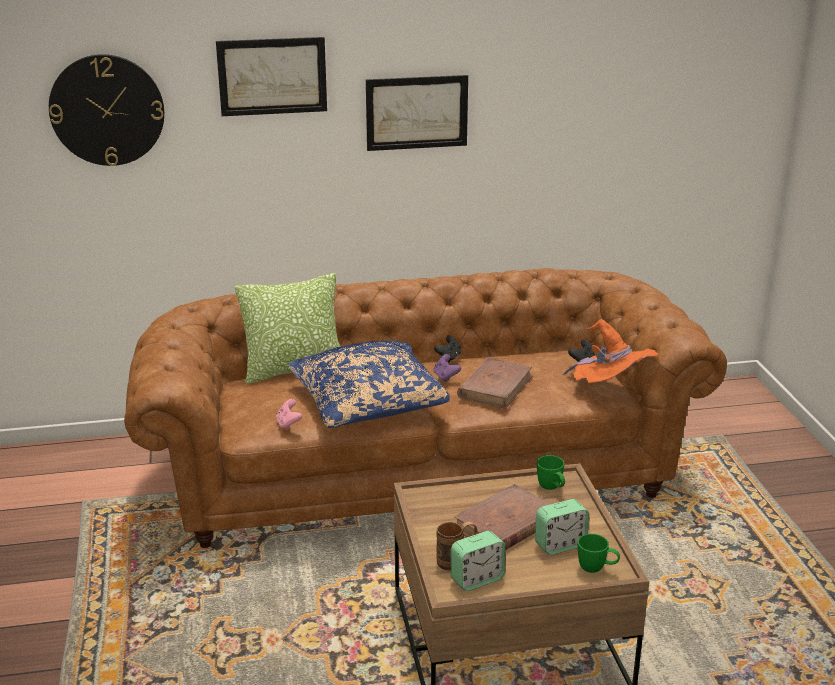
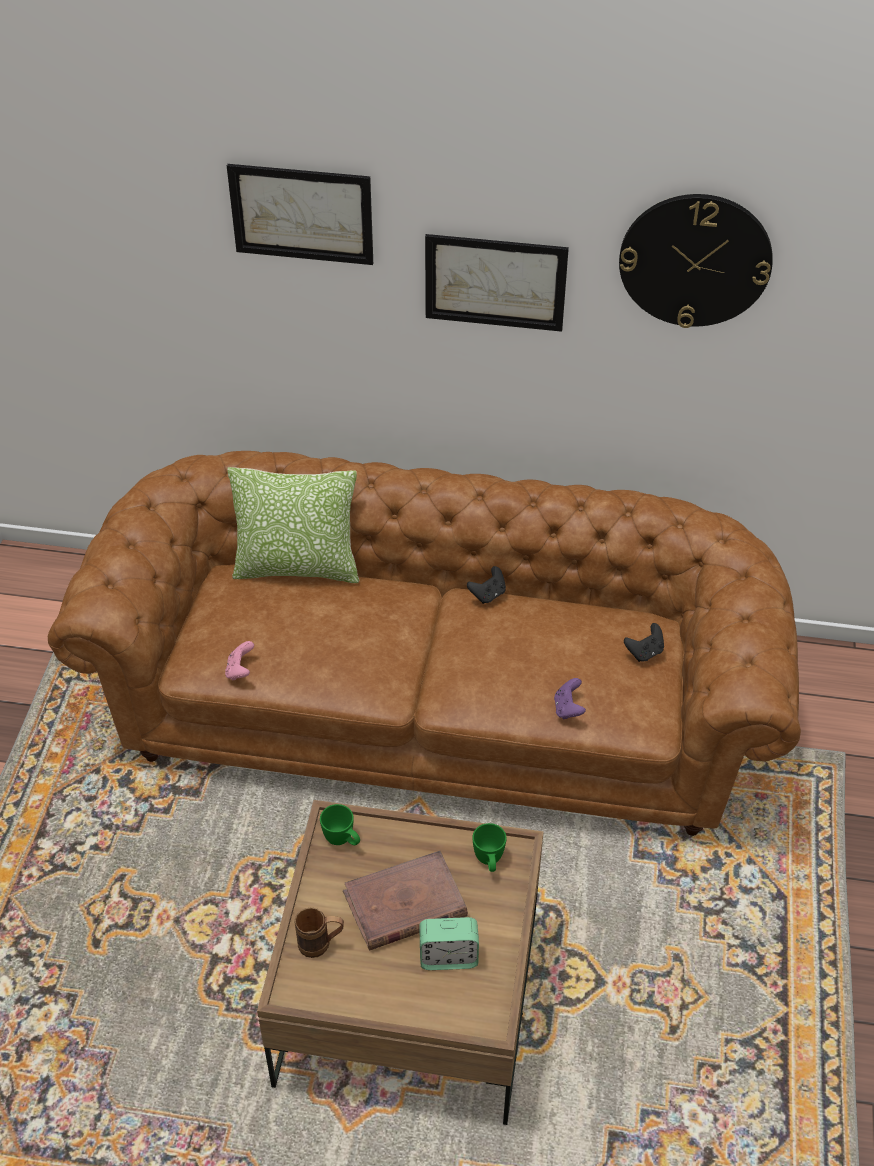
camera: 20 degrees right, 20 degrees up
wall clock [49,54,164,166] -> wall clock moved to [619,194,773,328]
blue pillow [288,341,450,428] -> none
purple game controller [433,354,461,382] -> purple game controller moved to [554,678,586,720]
alarm clock [451,531,506,591] -> none
brown book [457,358,533,409] -> none
orange hat [562,319,659,383] -> none
green mug [578,534,620,573] -> green mug moved to [320,804,360,845]

